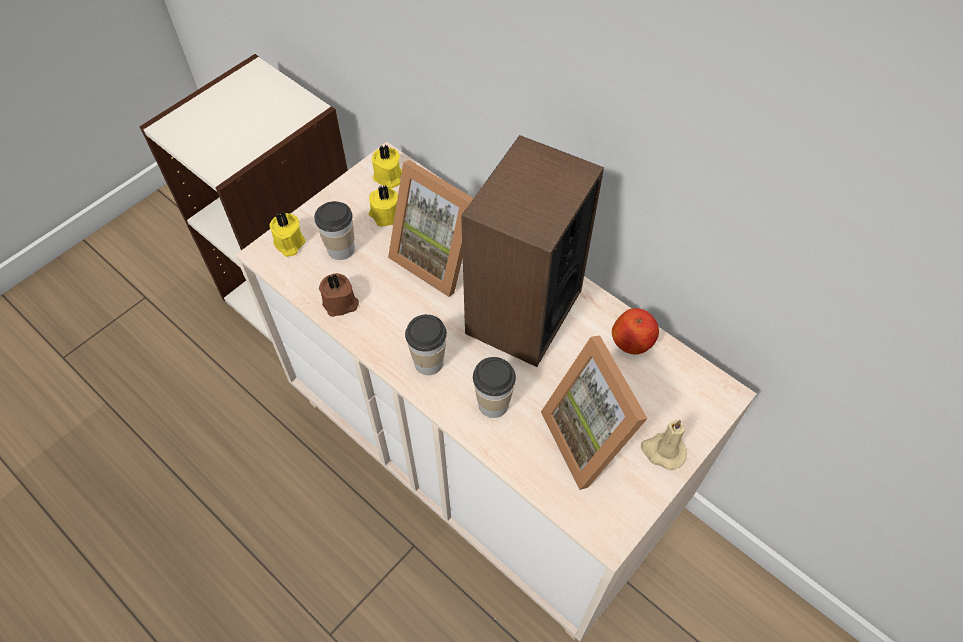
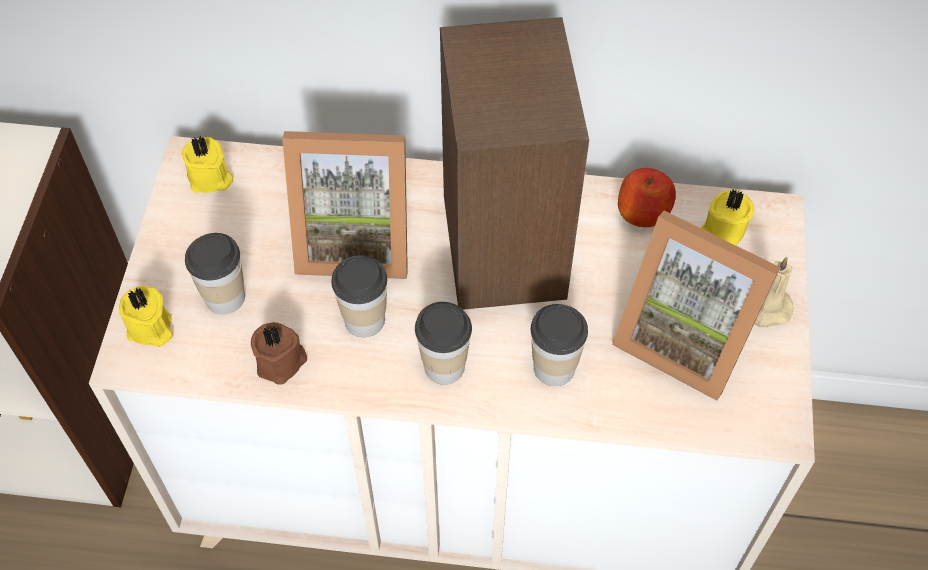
camera: 35 degrees left, 0 degrees up
yellow candle [369,185,398,226] -> yellow candle moved to [701,189,754,245]
none -> cup [332,255,387,337]

